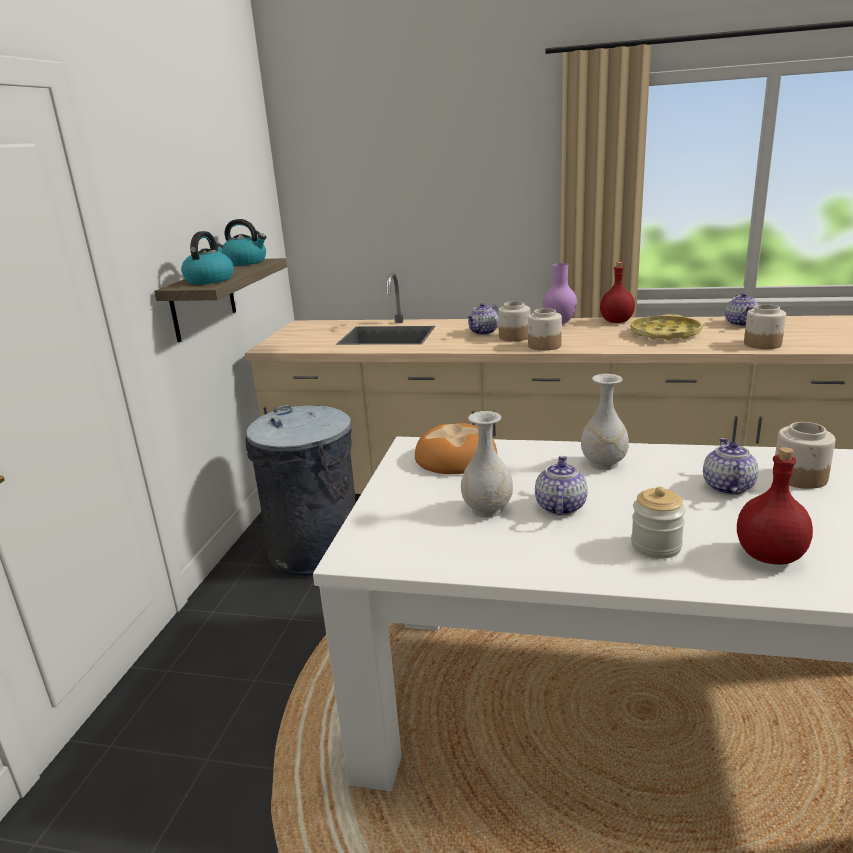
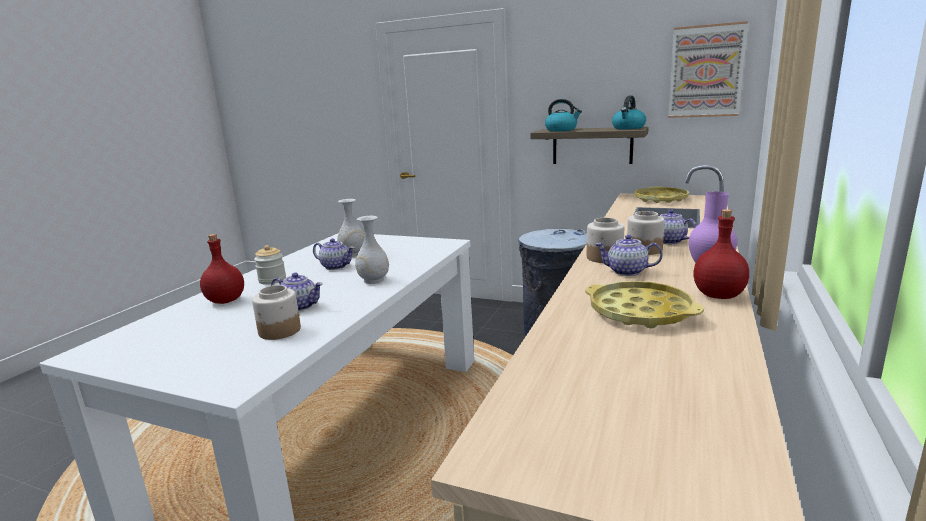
camera: 100 degrees right, 5 degrees down
bread [415,423,497,474] -> none
teapot [725,293,759,326] -> teapot moved to [595,235,663,276]
jar [744,304,786,349] -> none
none -> yellow tray [634,186,689,203]
none -> picture [668,21,748,118]

